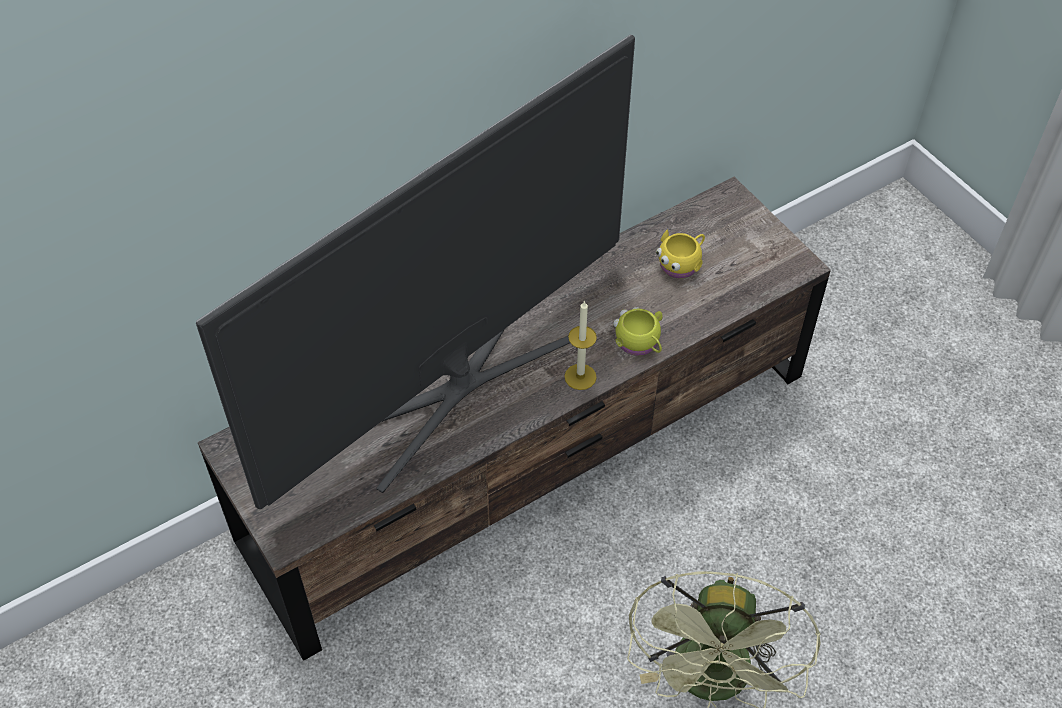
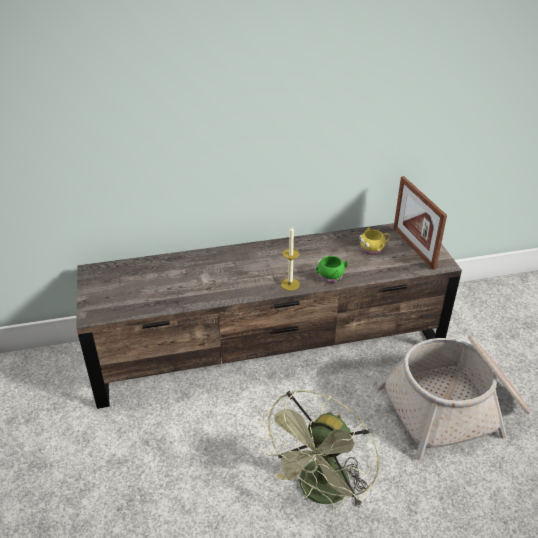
camera: 20 degrees right, 15 degrees down
television [196,35,635,509] -> none
yellow mug [613,307,663,356] -> green mug [316,256,348,283]
none -> basket [377,335,531,460]
none -> picture frame [393,176,447,270]

